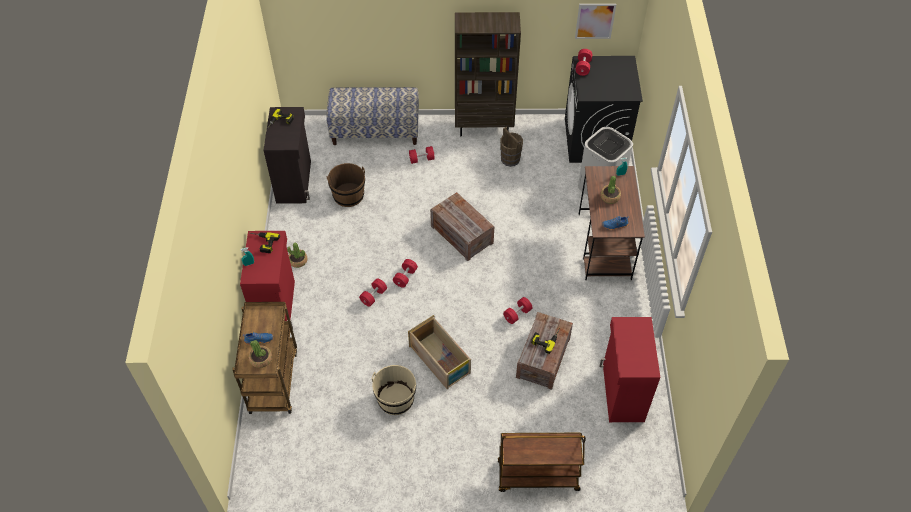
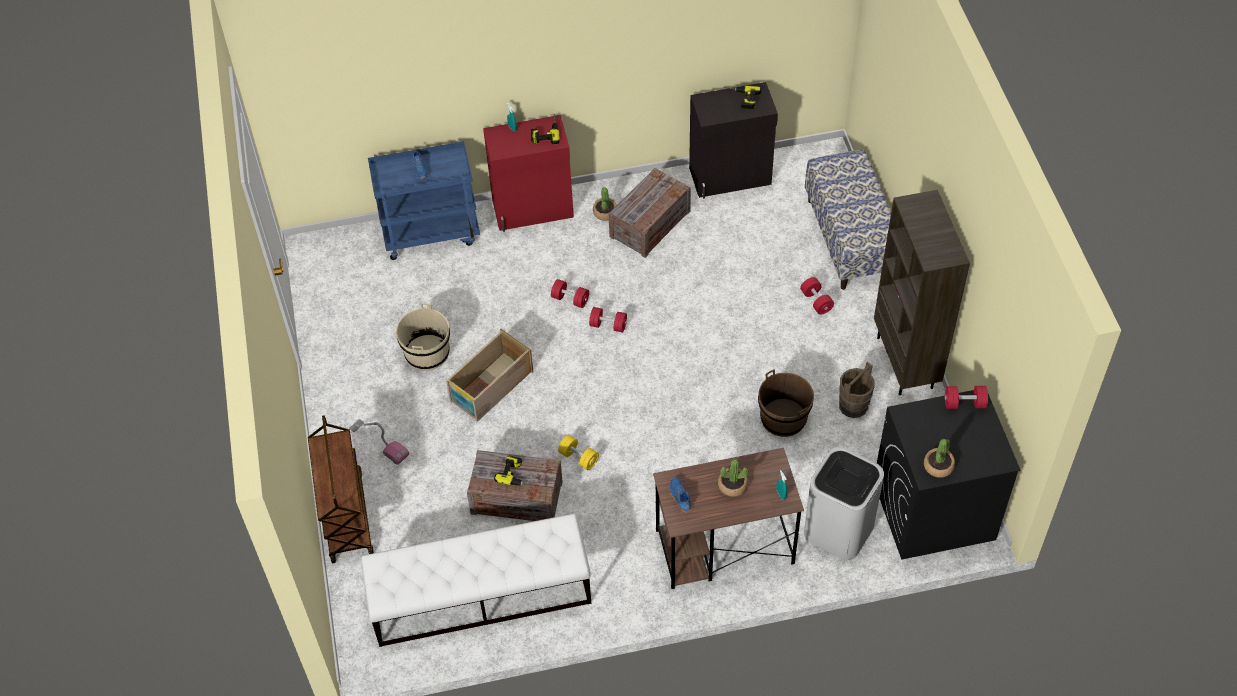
camera: 80 degrees right, 0 degrees up
brown cart [232,302,297,414] -> blue cart [368,141,480,260]
potted plant [249,340,272,368] -> potted plant moved to [924,439,955,478]
brown bucket [326,163,365,207] -> brown bucket moved to [758,369,814,437]
crate [430,192,494,261] -> crate moved to [609,168,691,258]
red dumbbell [503,297,533,324] -> yellow dumbbell [558,435,599,470]
picture [575,4,616,39] -> none
red cabinet [599,317,661,422] -> white bench [361,514,591,647]
none -> vacuum cleaner [349,419,409,465]

